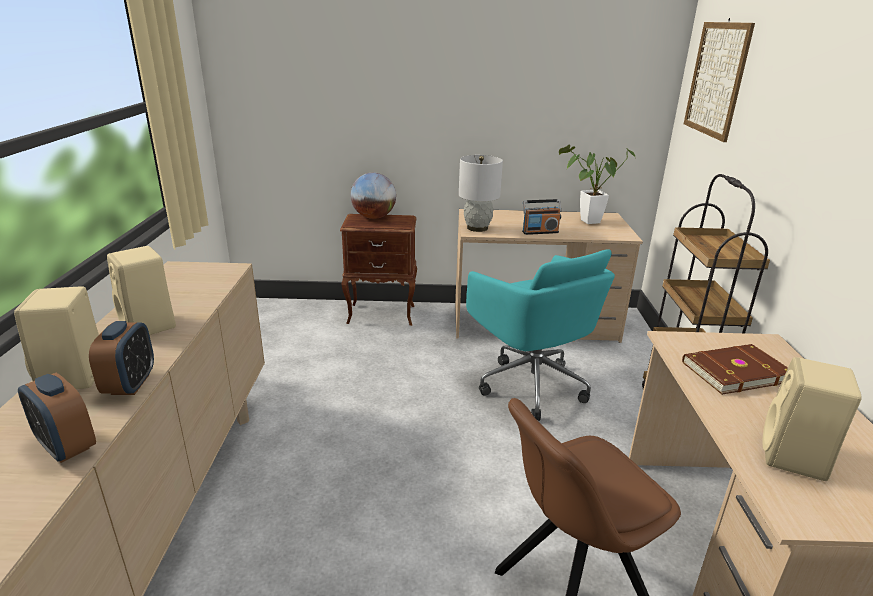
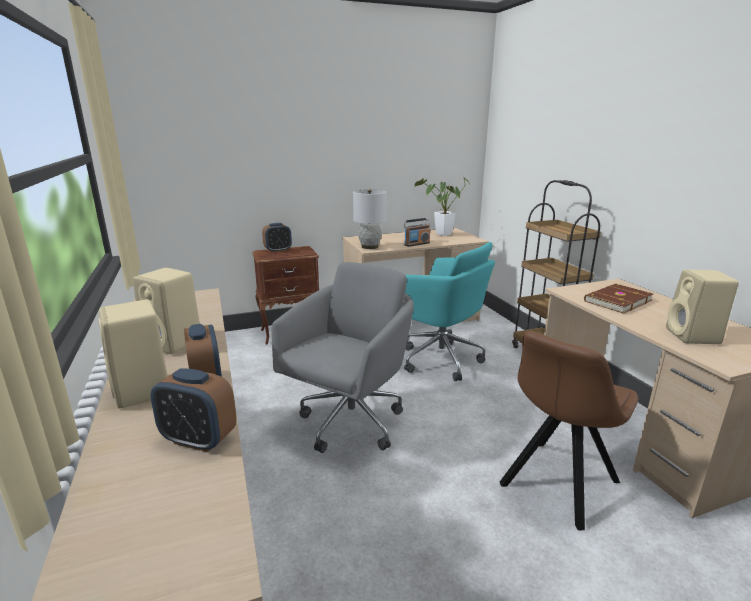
camera: 20 degrees left, 5 degrees down
globe [350,173,396,219] -> alarm clock [262,223,292,253]
picture [684,18,755,142] -> none
none -> grey office chair [272,262,414,453]

